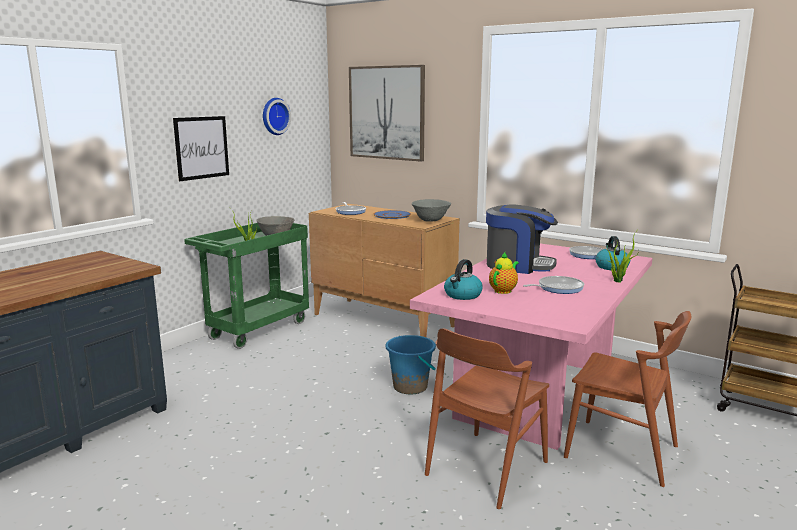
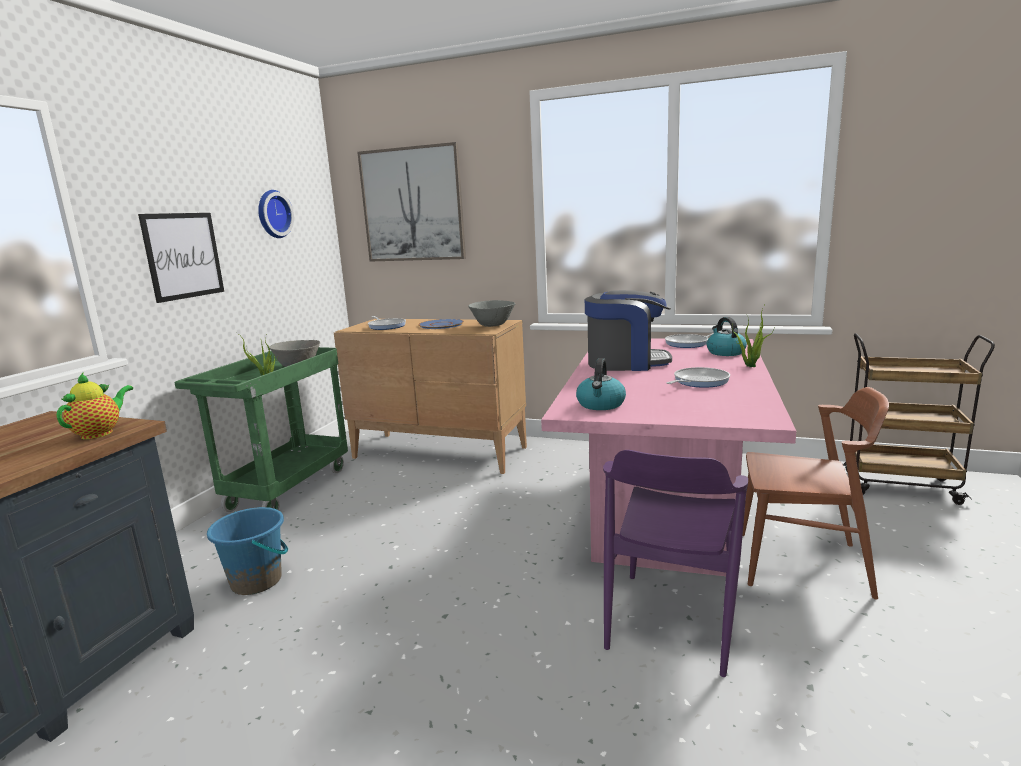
camera: 15 degrees left, 0 degrees up
blue bucket [386,335,436,394] -> blue bucket moved to [207,507,288,595]
brown chair [425,328,549,509] -> purple chair [603,450,748,677]
teapot [489,252,519,294] -> teapot moved to [57,373,133,439]

